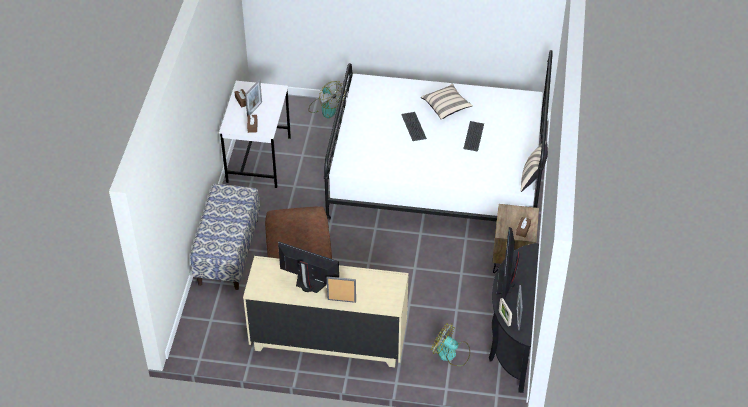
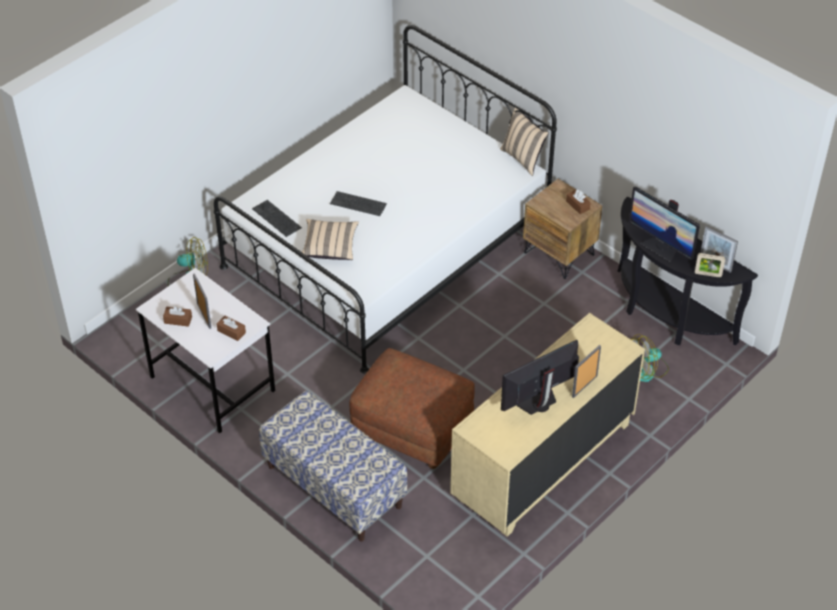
camera: 55 degrees left, 0 degrees up
beige pillow [421,84,473,119] -> beige pillow moved to [302,219,359,260]
keyboard [463,121,484,152] -> keyboard moved to [252,200,302,237]

